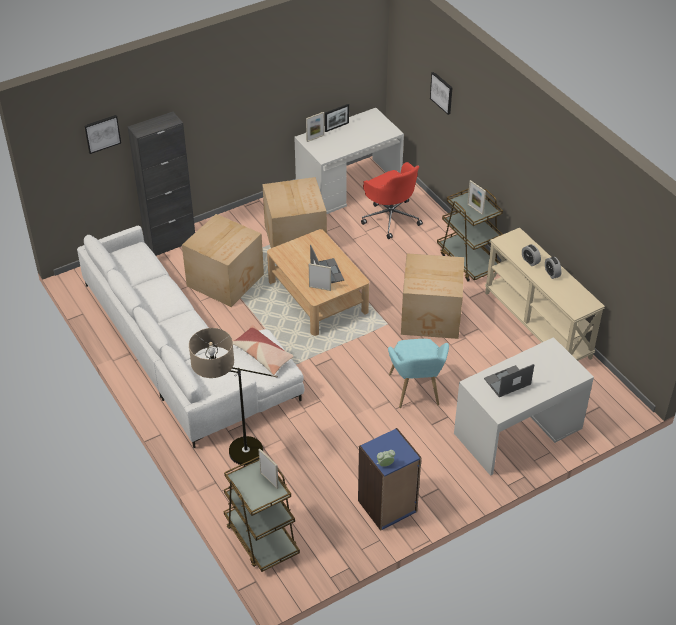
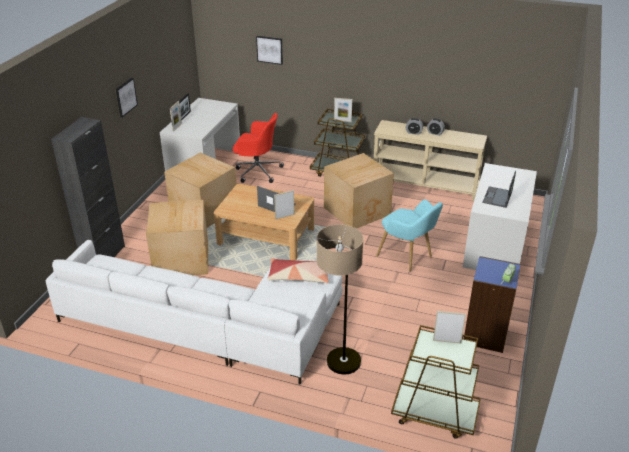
camera: 40 degrees left, 10 degrees down
picture [84,115,121,154] -> picture moved to [115,78,138,117]

